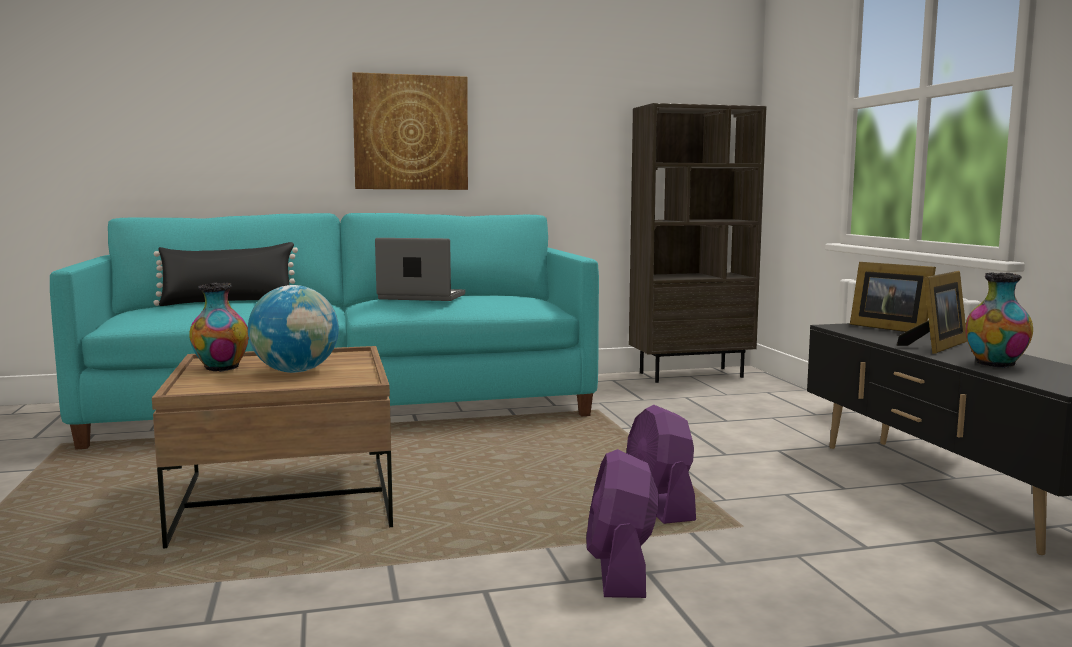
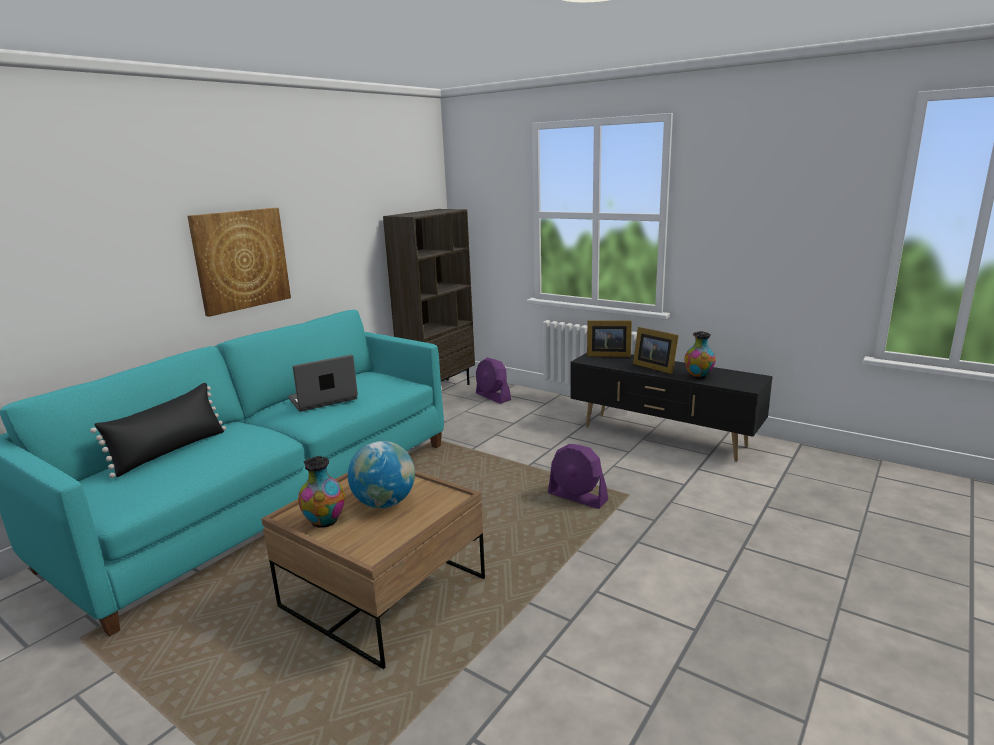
camera: 40 degrees left, 10 degrees up
purple fan [586,449,659,598] -> purple fan moved to [476,357,511,404]
picture frame [897,271,967,354] -> picture frame turned 135 degrees clockwise [633,327,679,374]

